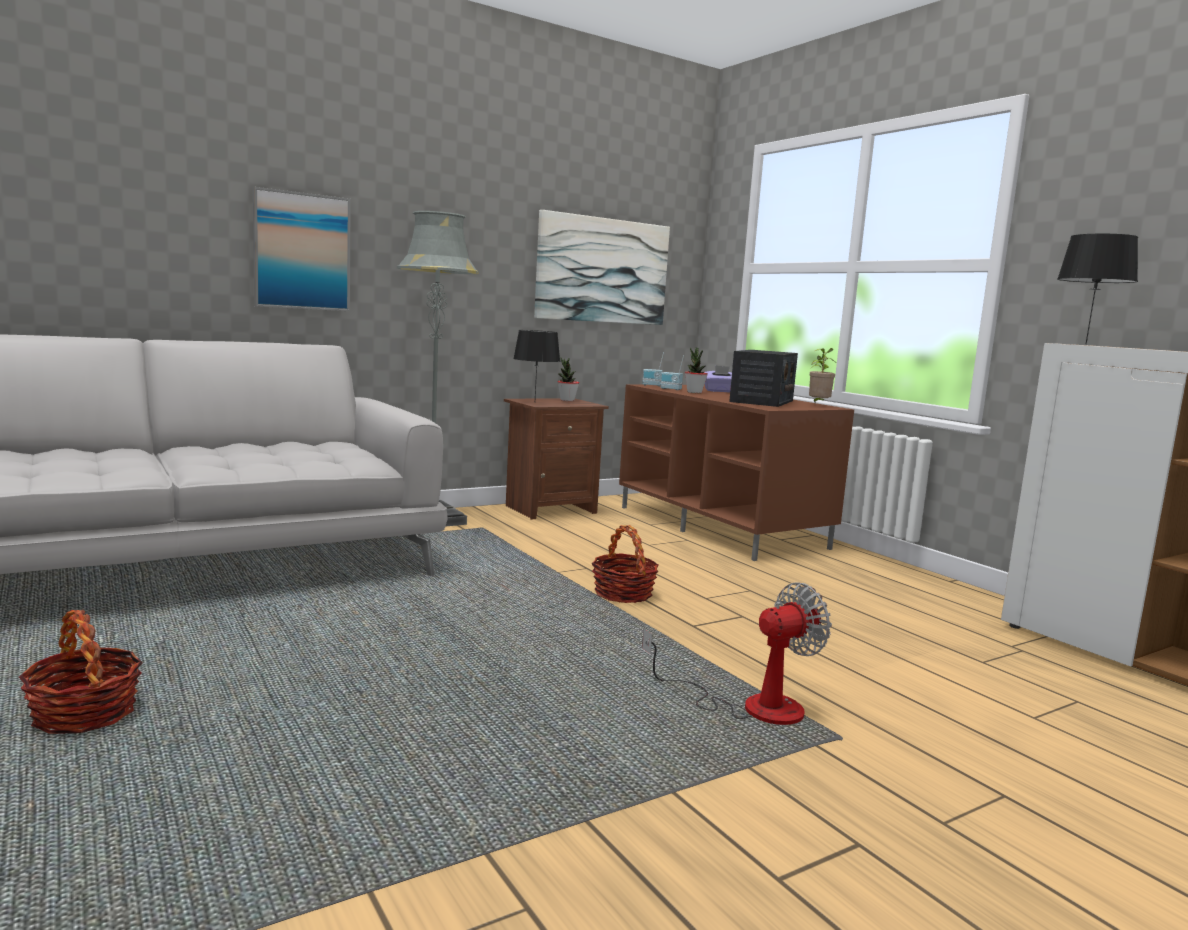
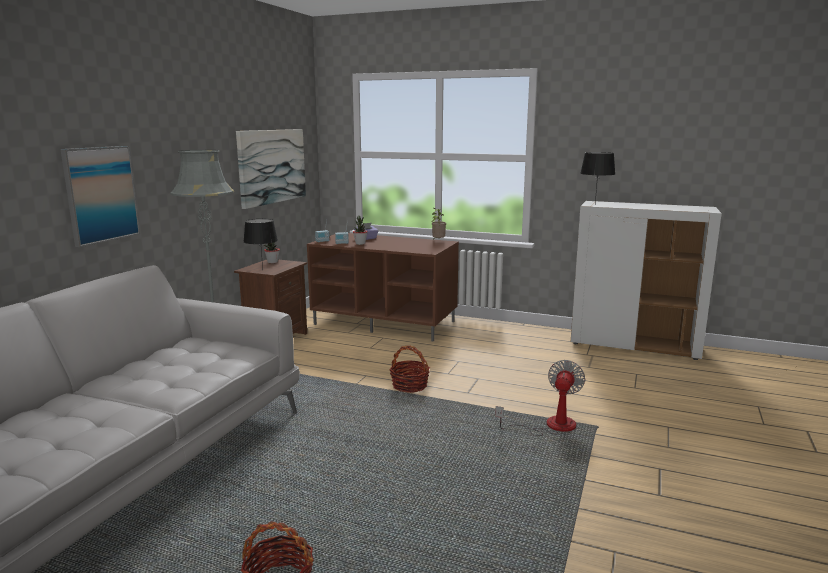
camera: 35 degrees left, 5 degrees up
radio [729,350,798,407] -> none

